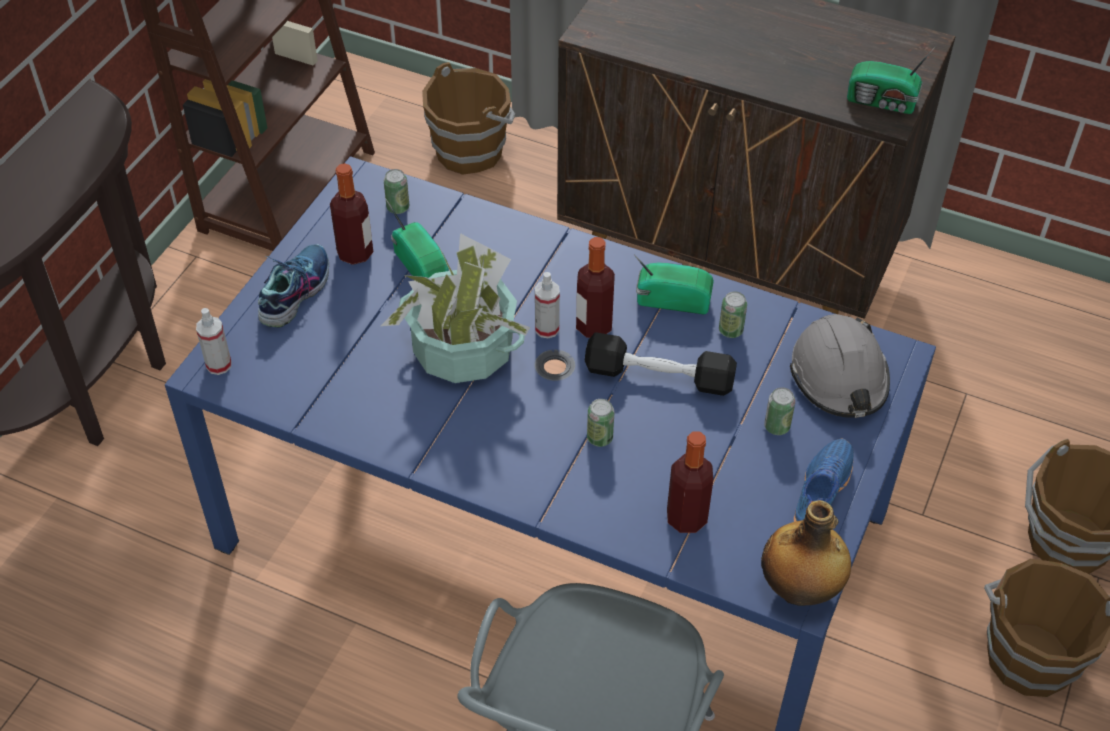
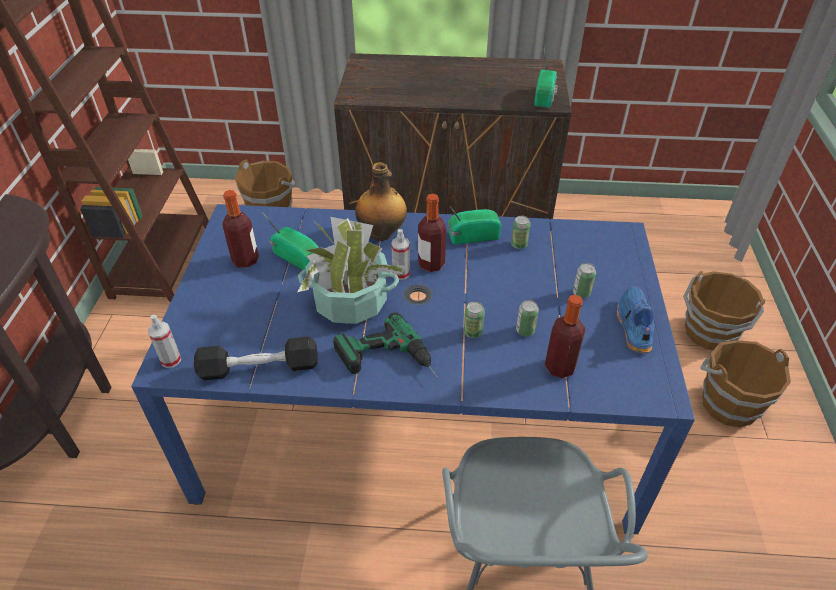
camera: 20 degrees left, 5 degrees down
shoe [258,244,329,328] -> none
can [384,169,409,214] -> can moved to [516,300,539,336]
black dumbbell [585,332,737,396] -> black dumbbell moved to [193,337,318,380]
bottle [761,500,851,606] -> bottle moved to [355,162,407,241]
grey hard hat [790,314,890,418] -> none
radio [847,46,936,114] -> radio turned 75 degrees counterclockwise [534,49,558,108]
none -> power drill [333,312,438,378]

